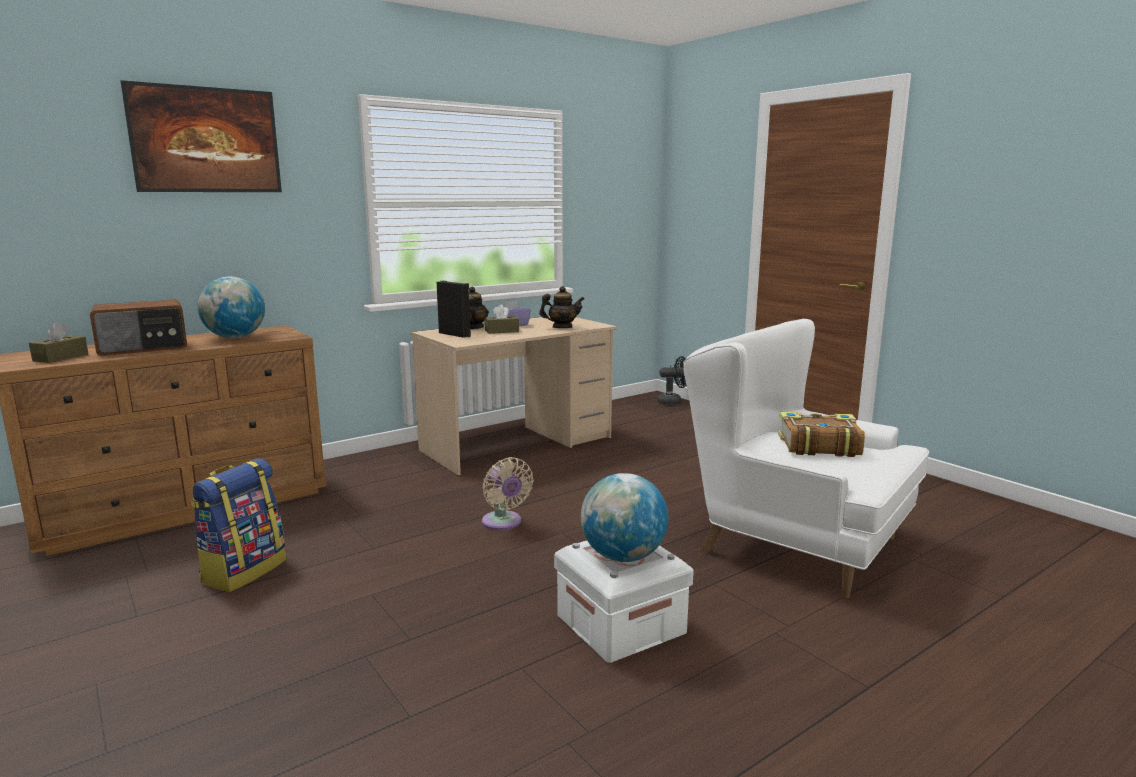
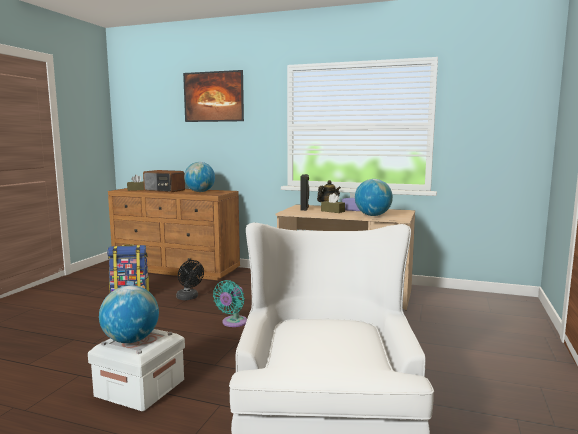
camera: 55 degrees right, 5 degrees down
beige fan [482,457,534,530] -> turquoise fan [213,280,247,327]
teapot [539,286,584,328] -> globe [355,179,393,216]
black fan [657,356,686,405] -> black fan moved to [176,260,204,300]
book [778,412,865,457] -> none

